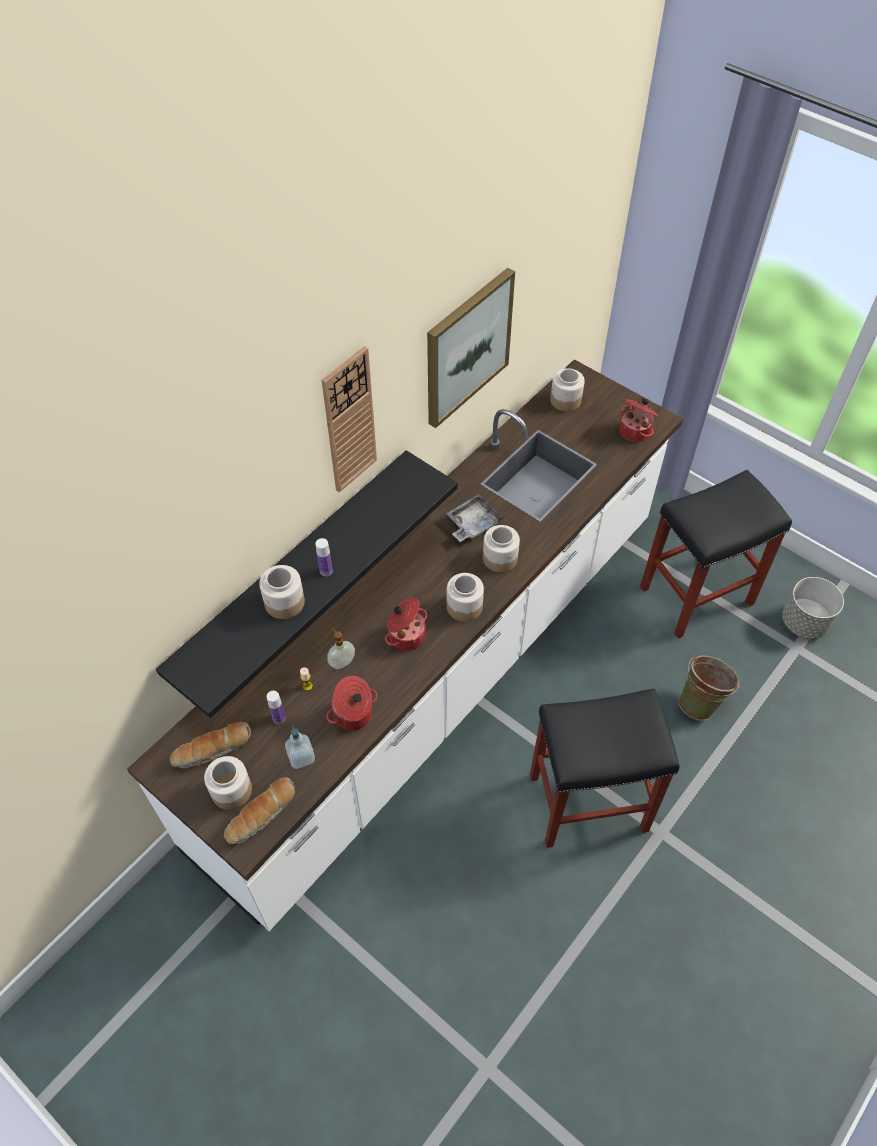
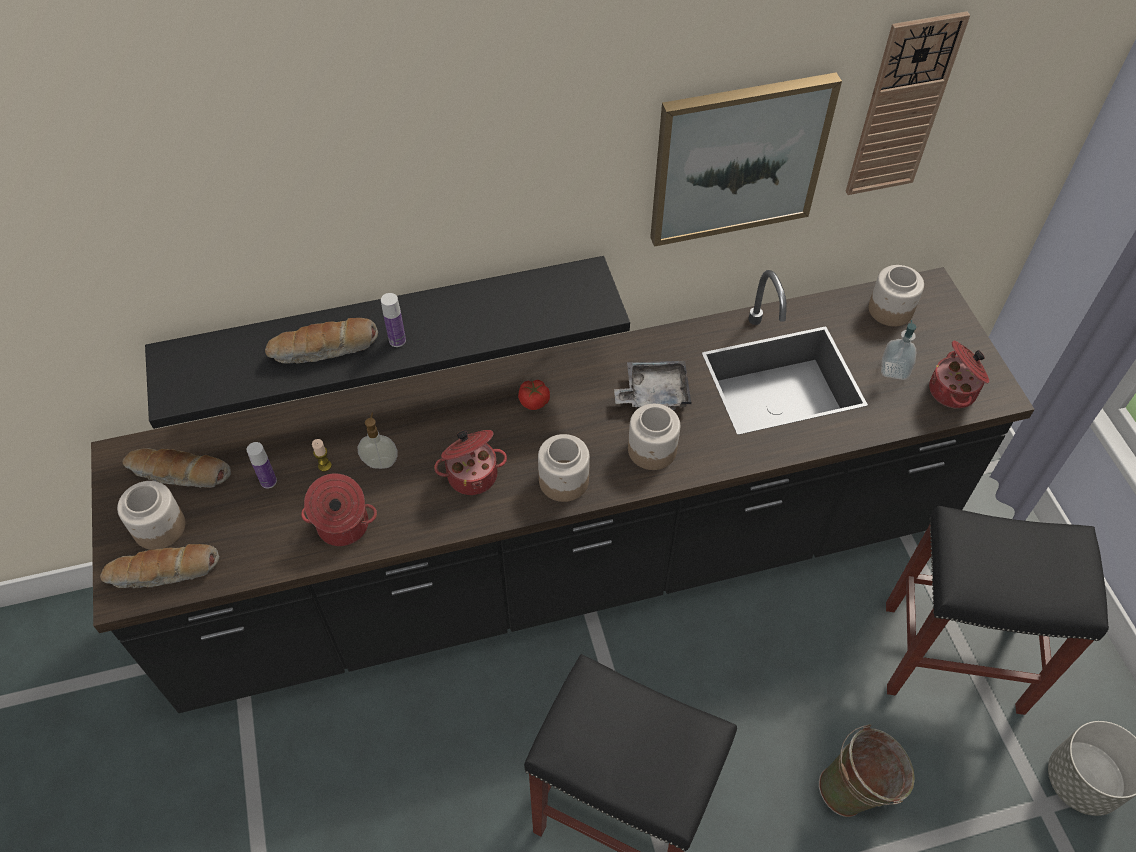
camera: 35 degrees right, 0 degrees up
white counter [127,359,683,931] -> black counter [91,267,1035,713]
jar [259,565,305,619] -> bread [265,318,378,364]
soap dispenser [285,725,315,769] -> soap dispenser moved to [881,320,916,380]
wall clock [322,346,377,493] -> wall clock moved to [845,11,970,195]
none -> tomato [518,380,550,410]

